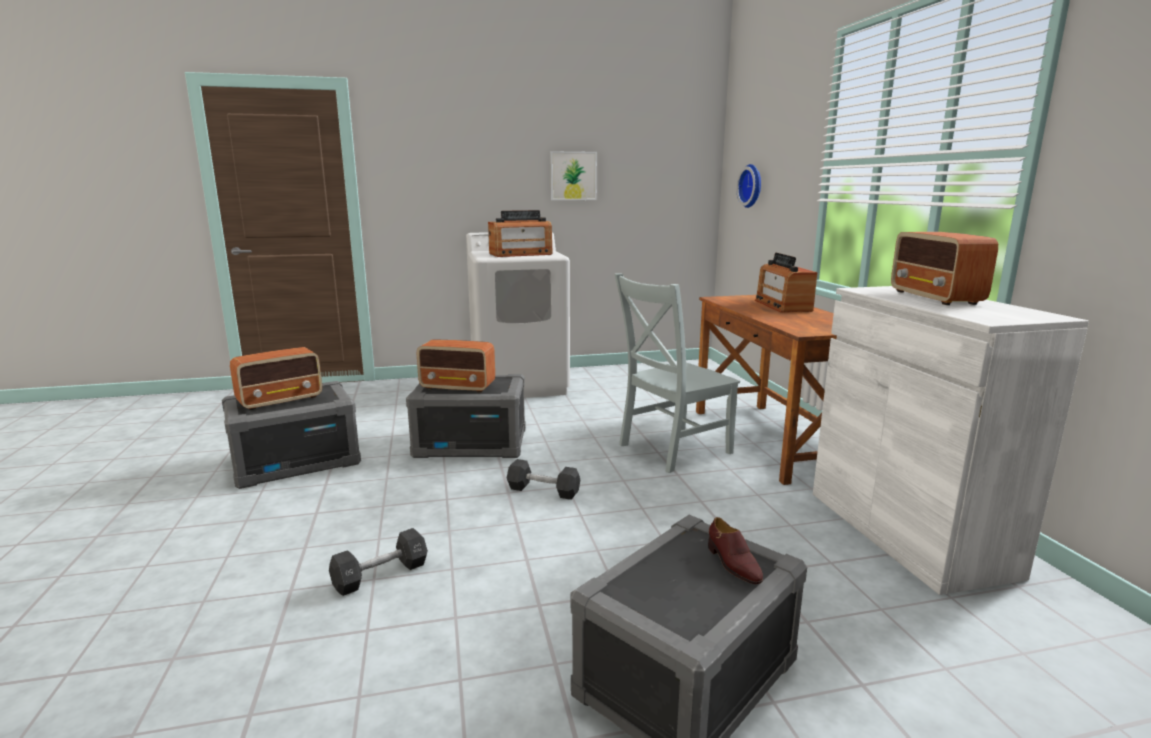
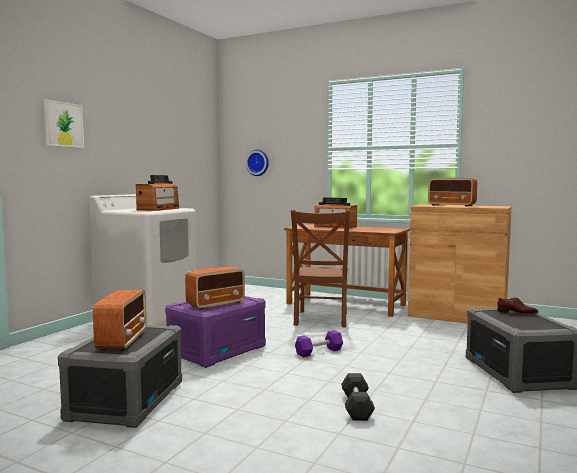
camera: 50 degrees left, 10 degrees down
grey storage box [406,374,526,458] -> purple storage box [165,296,266,368]
black dumbbell [507,459,580,500] -> purple dumbbell [295,330,343,357]
picture [550,151,597,200] -> picture moved to [44,99,84,148]
grey chair [614,273,740,473] -> brown chair [291,210,350,328]
white cabinet [813,286,1089,595] -> brown cabinet [408,204,512,324]

